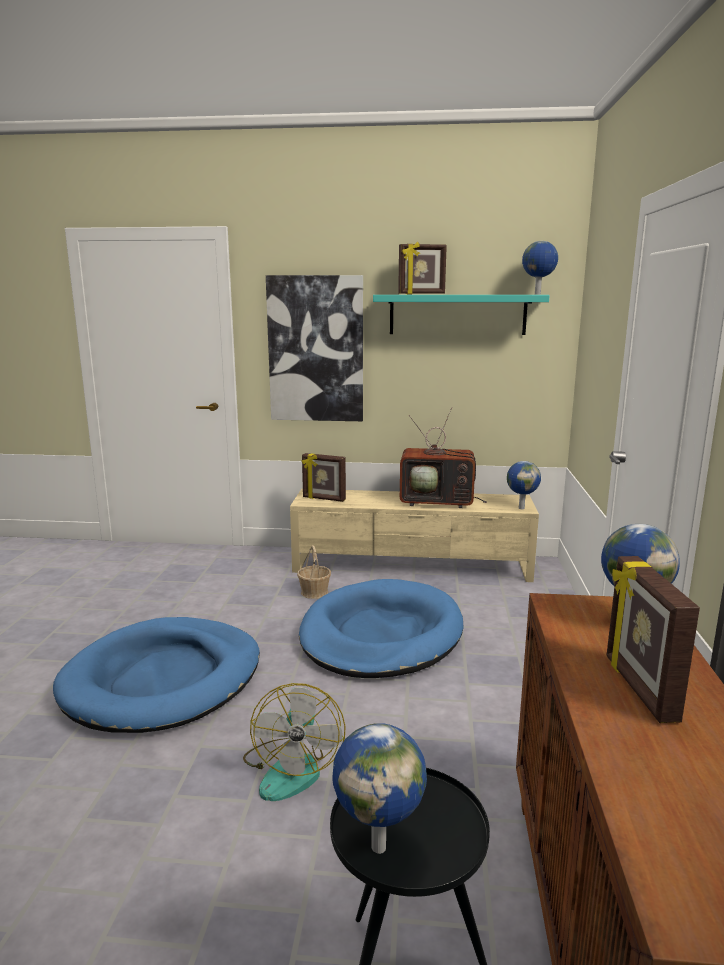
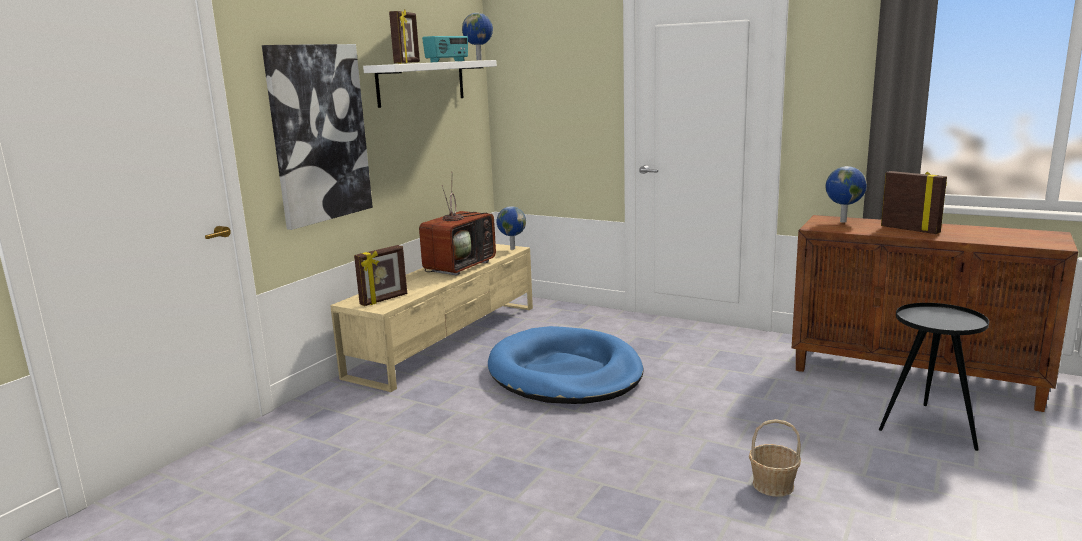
camera: 65 degrees left, 0 degrees up
blue dog bed [53,617,260,733] -> none
fan [243,683,346,801] -> none
basket [297,545,331,599] -> basket moved to [749,419,801,497]
globe [332,723,427,854] -> none
turquoise shelf [373,295,550,335] -> white shelf [363,60,497,108]
picture frame [607,556,700,723] -> picture frame turned 150 degrees counterclockwise [881,171,947,234]
none -> radio [422,36,468,62]

